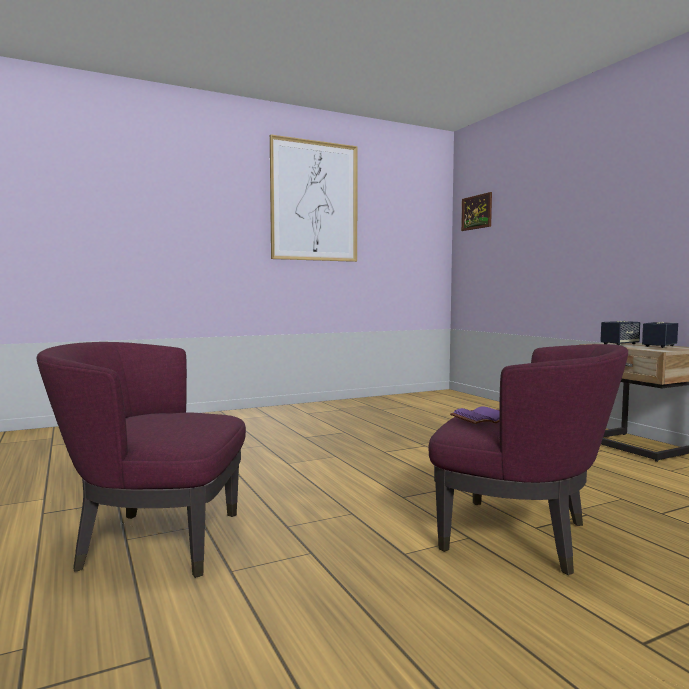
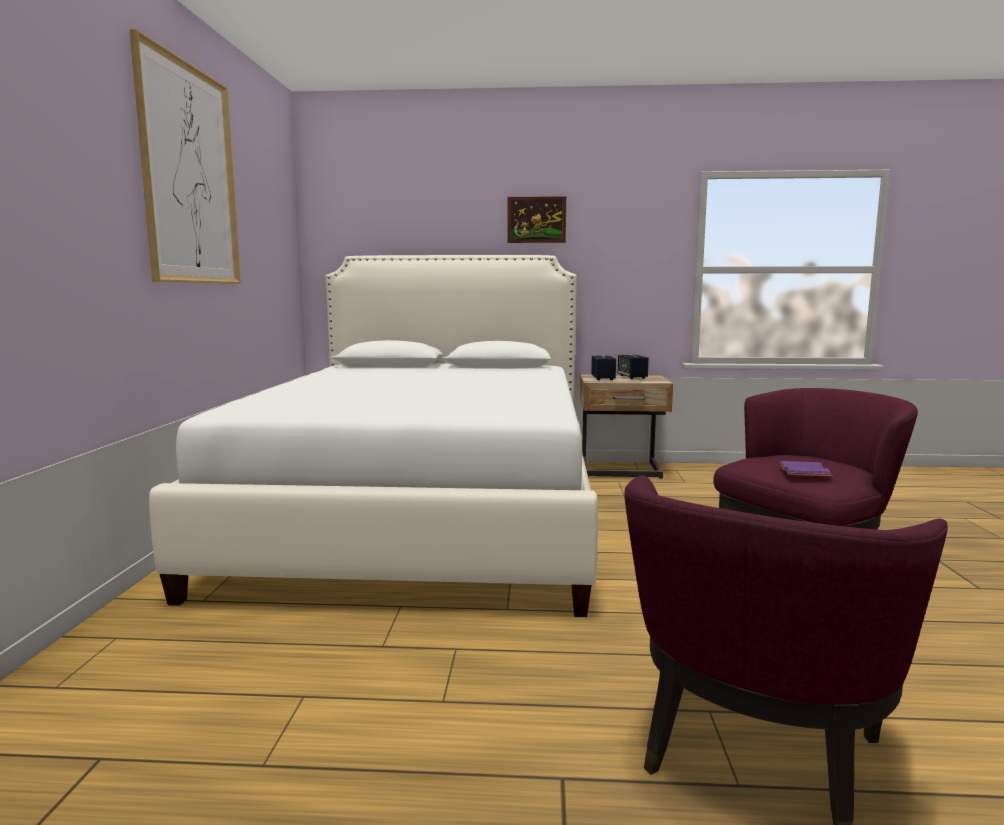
camera: 60 degrees left, 5 degrees up
picture [461,192,492,231] -> picture moved to [507,196,566,243]
none -> white bed [149,255,598,617]

